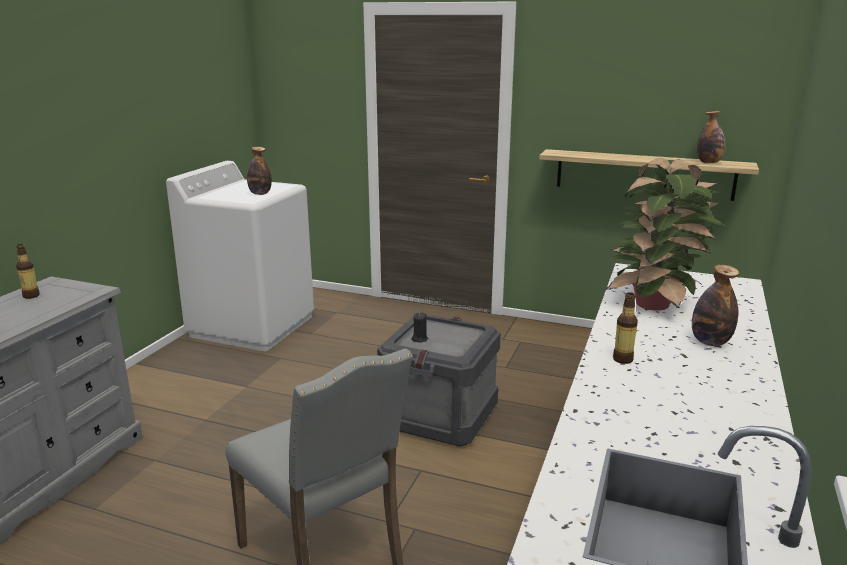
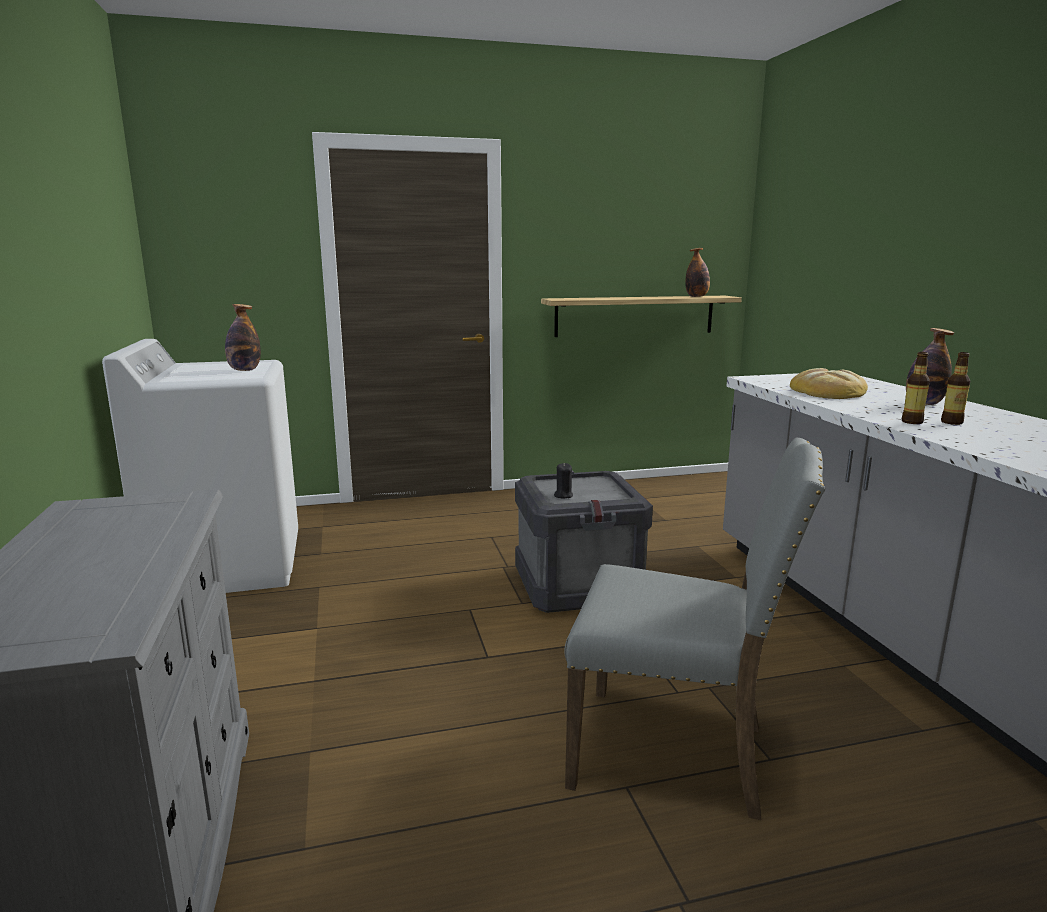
camera: 35 degrees left, 5 degrees down
bottle [16,244,40,299] -> bottle moved to [941,352,970,425]
potted plant [606,157,727,310] -> bread [790,368,868,399]

